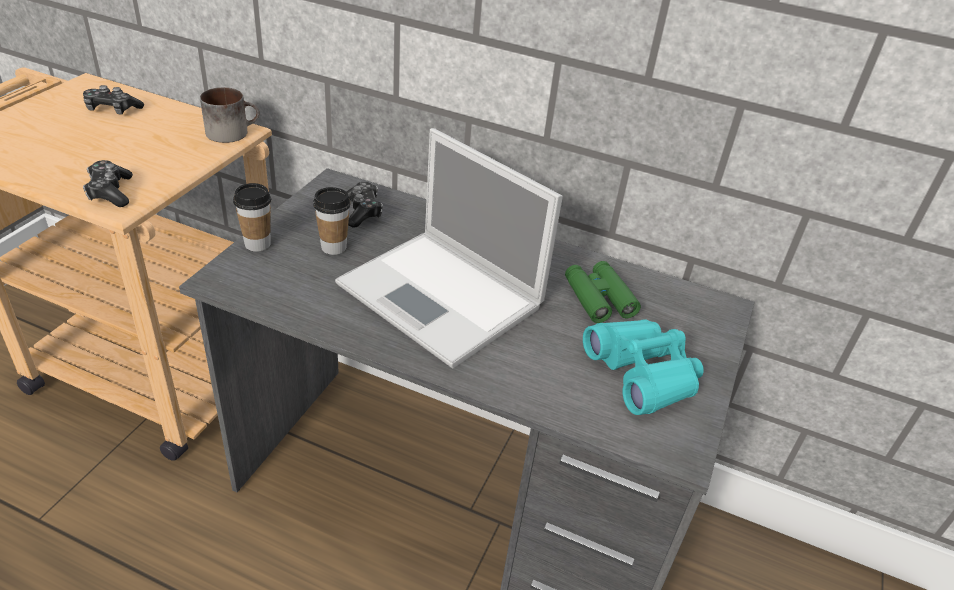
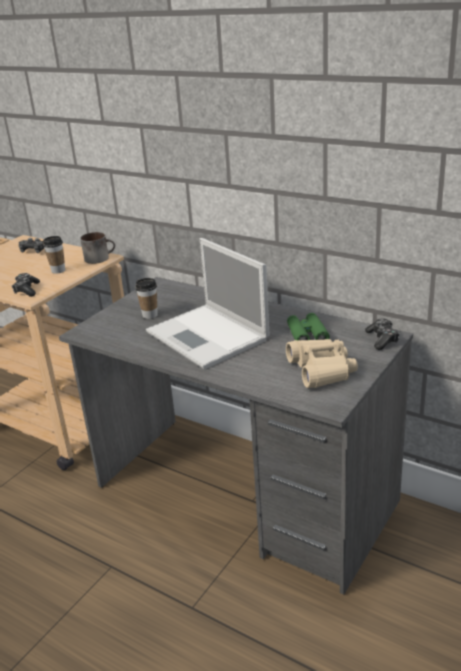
camera: 15 degrees right, 10 degrees down
cup [233,183,271,252] -> cup moved to [43,236,65,274]
game controller [346,182,383,227] -> game controller moved to [365,318,399,350]
turquoise binoculars [583,319,704,415] -> beige binoculars [286,339,358,388]

